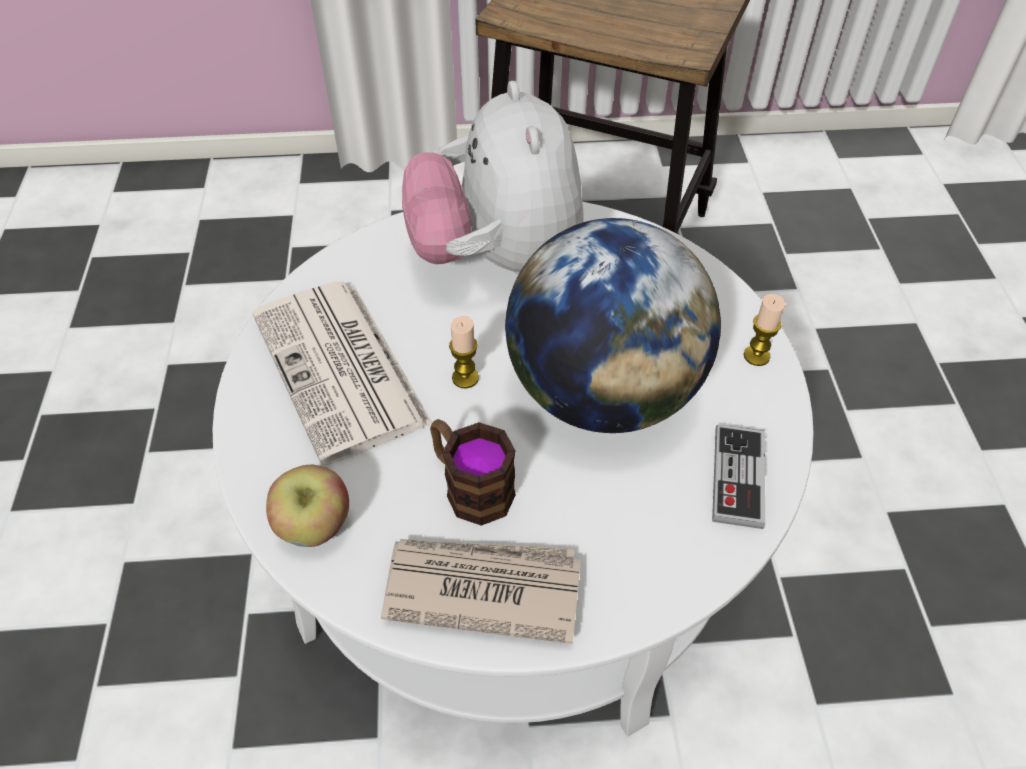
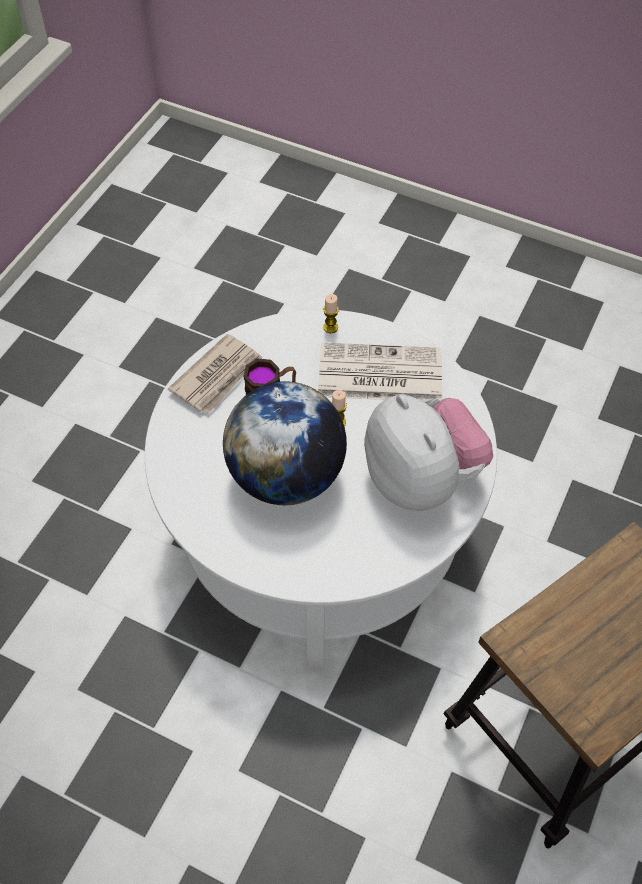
camera: 120 degrees right, 5 degrees up
apple [266,465,349,547] -> none
plush toy [402,81,584,275] -> plush toy turned 45 degrees clockwise [364,394,493,511]
game controller [712,424,765,529] -> none
candle [744,294,785,366] -> candle moved to [323,294,339,333]

